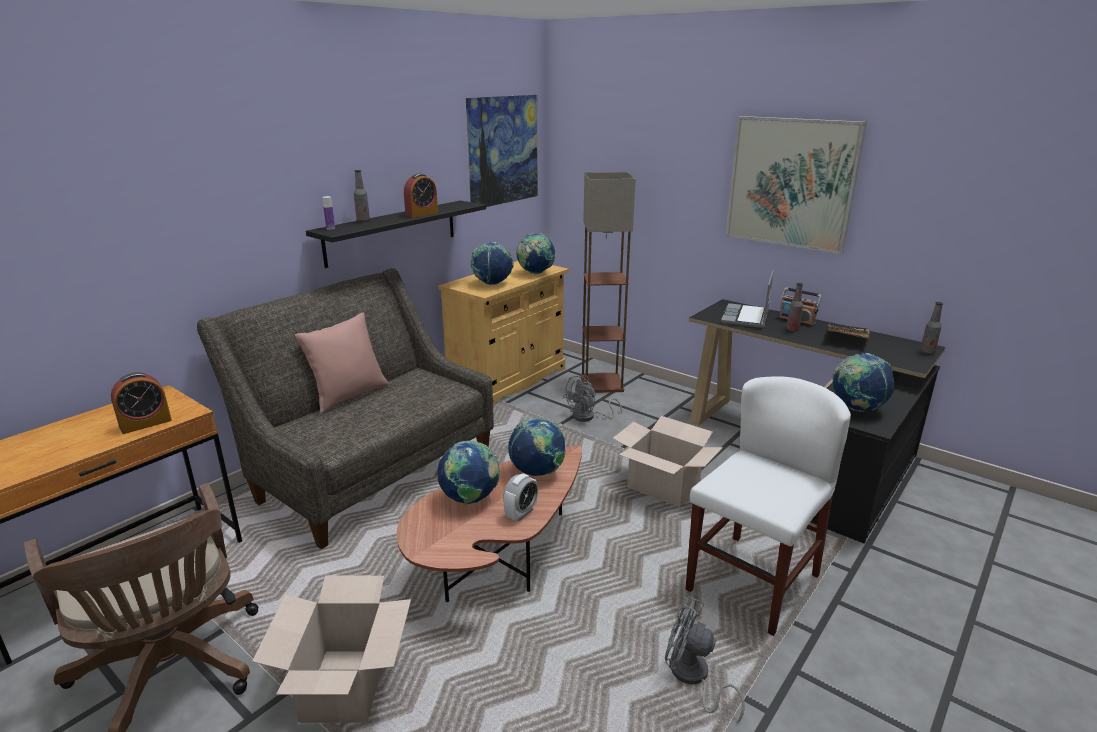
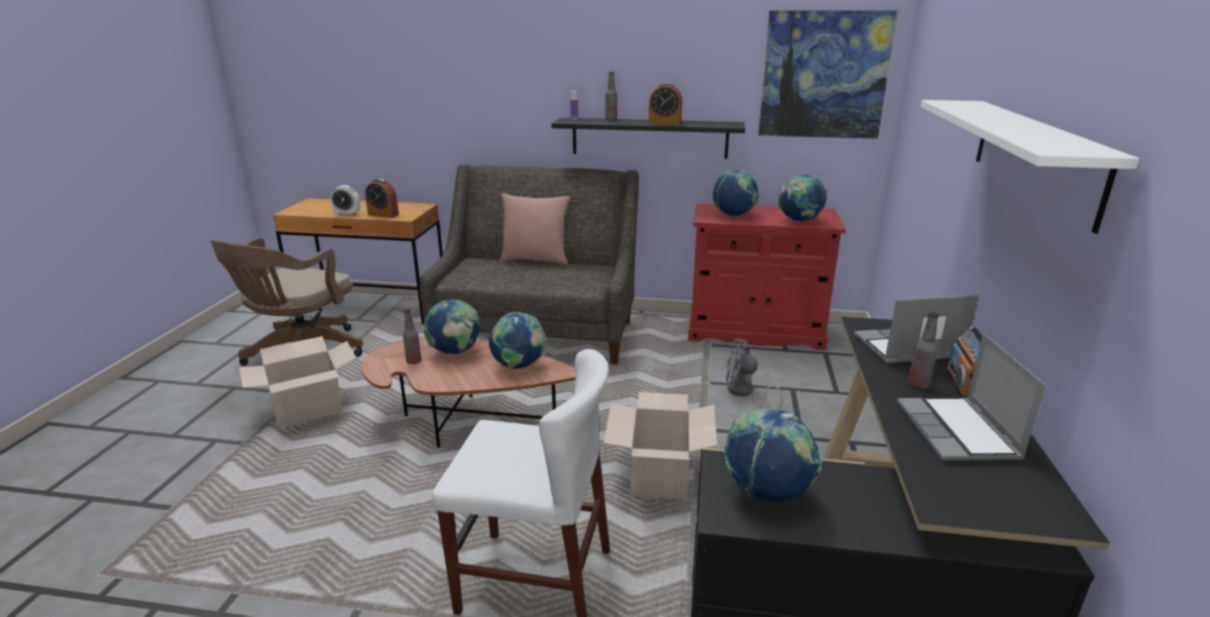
camera: 60 degrees right, 0 degrees up
beige cabinet [438,261,569,406] -> red cabinet [688,204,846,350]
alarm clock [503,473,538,522] -> alarm clock moved to [330,185,360,216]
floor lamp [581,172,636,393] -> none
grey fan [665,596,745,722] -> none
picture [725,116,867,254] -> white shelf [920,100,1140,234]
black book [828,322,870,339] -> laptop [897,334,1046,461]
bottle [920,302,943,355] -> bottle moved to [403,309,421,364]

